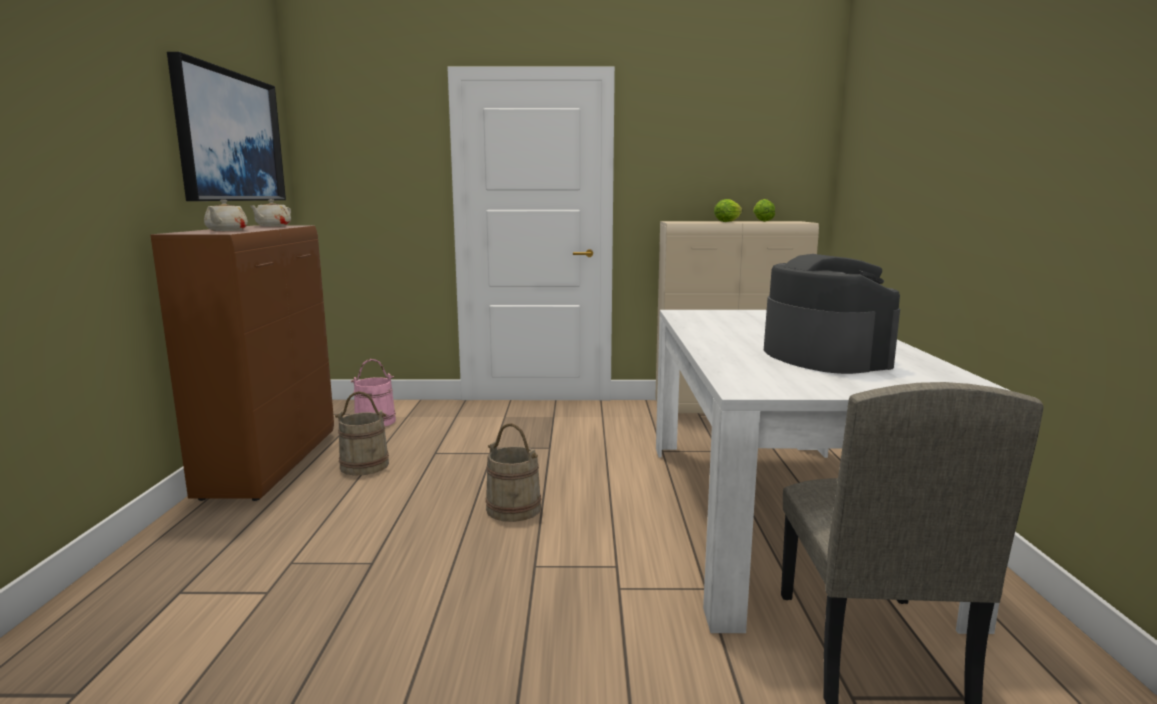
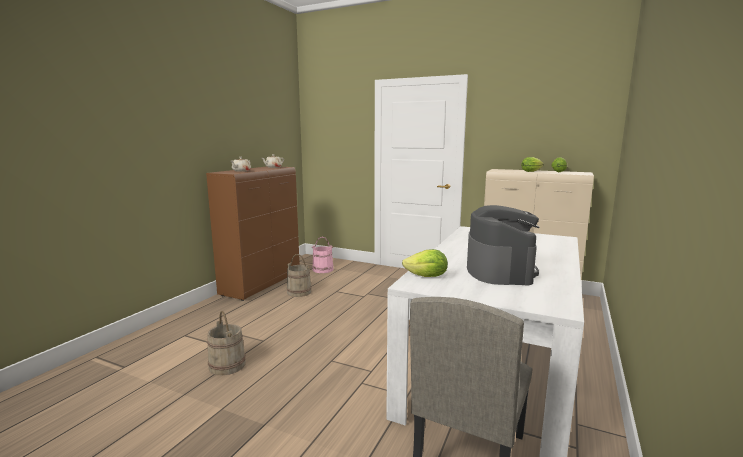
camera: 25 degrees right, 0 degrees up
picture [167,52,286,201] -> none
beige bucket [485,423,541,522] -> beige bucket moved to [207,311,246,375]
none -> lettuce [402,249,448,277]

